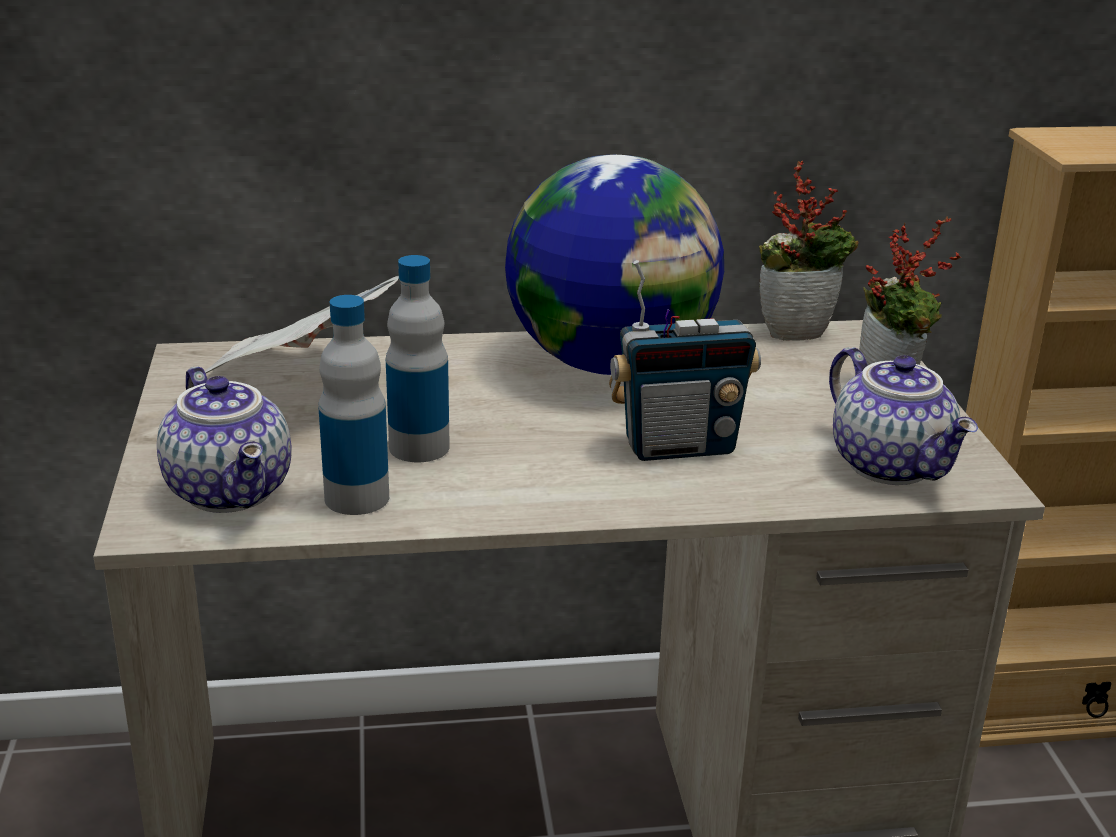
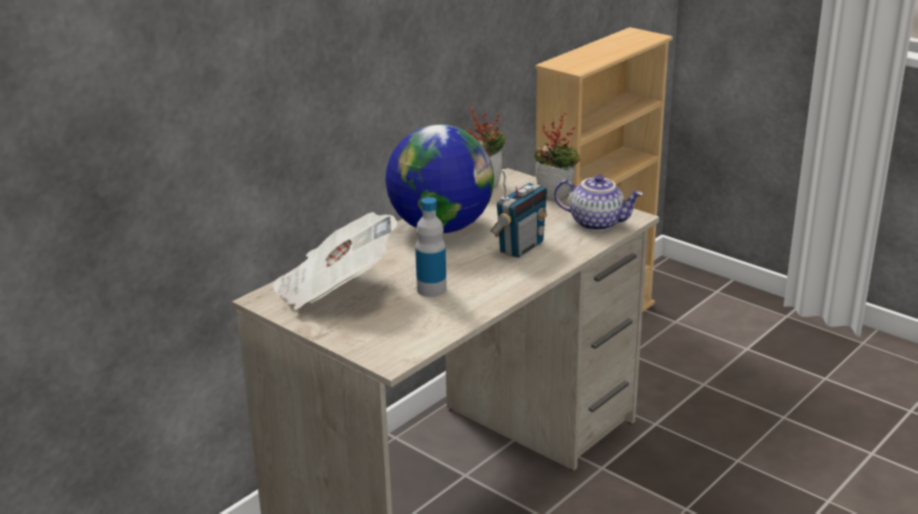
camera: 40 degrees left, 0 degrees up
teapot [157,366,292,513] -> none
bottle [318,295,389,515] -> none

